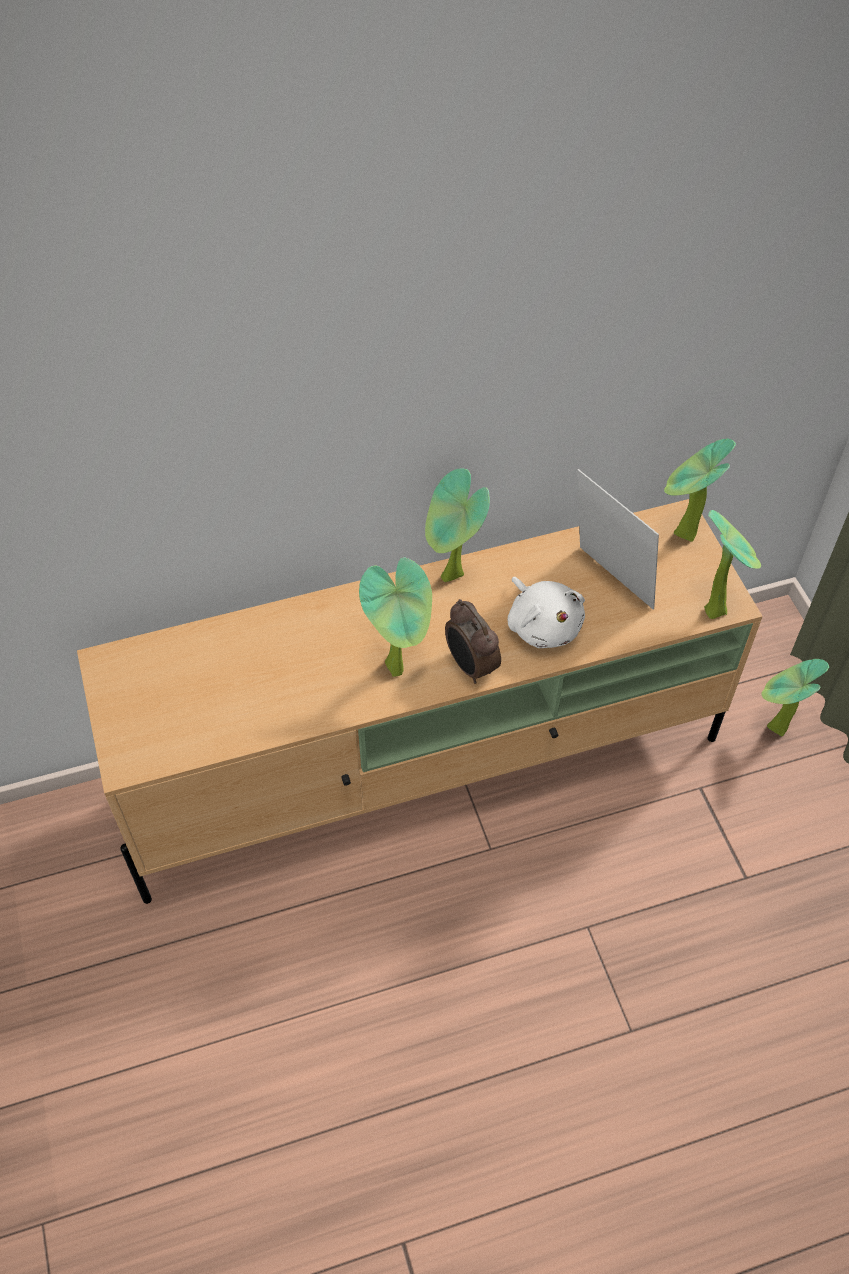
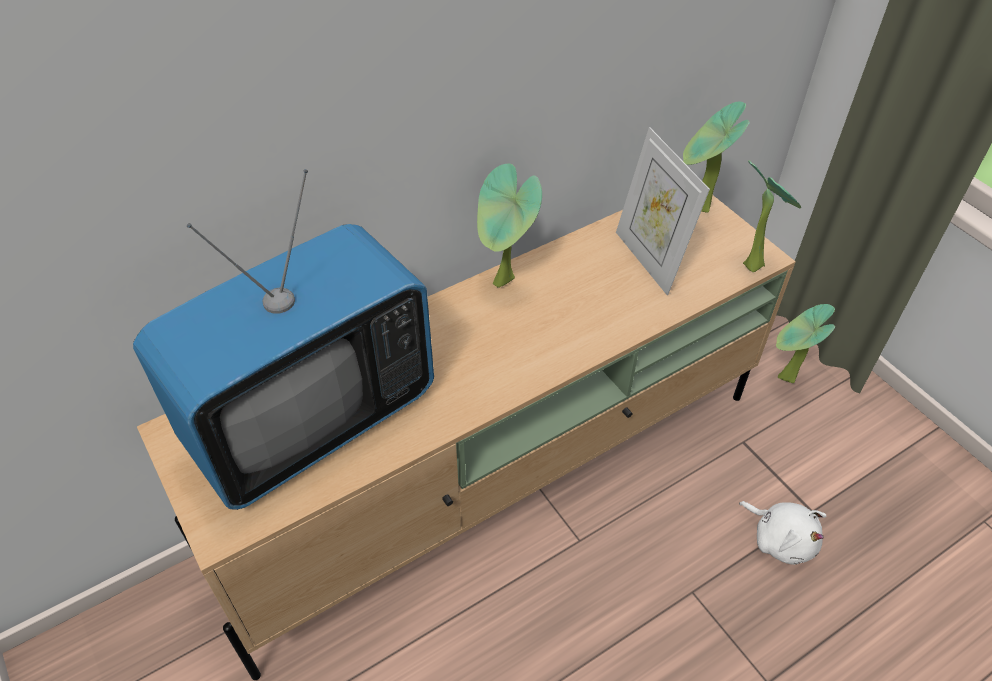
camera: 15 degrees left, 5 degrees down
potted plant [359,557,432,677] -> none
alarm clock [445,599,501,684] -> none
white plush toy [508,577,585,648] -> white plush toy moved to [739,501,827,565]
picture frame [577,469,659,610] -> picture frame turned 150 degrees counterclockwise [616,127,710,295]
none -> television [133,169,434,510]

